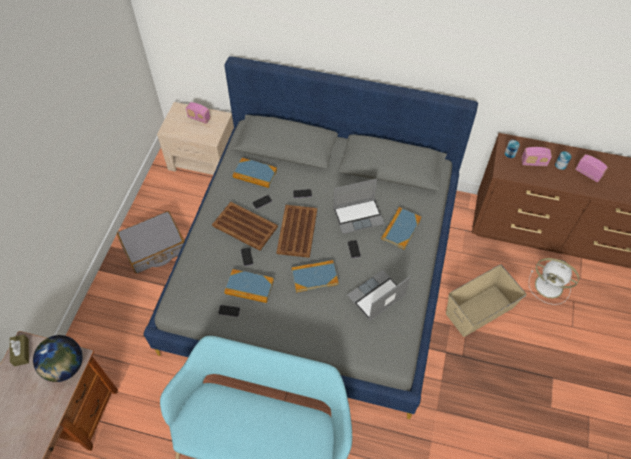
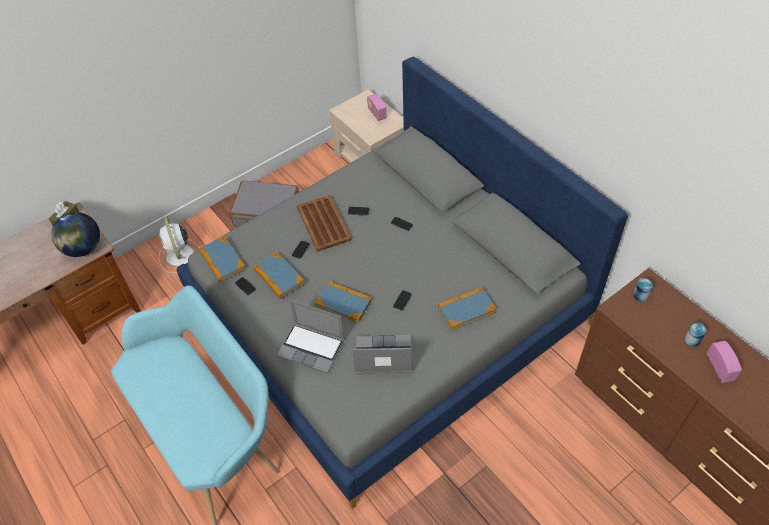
camera: 40 degrees right, 5 degrees down
book [233,158,277,188] -> book moved to [199,236,246,282]
brown tray [276,205,317,258] -> none
laptop [333,179,385,234] -> laptop moved to [277,300,345,374]
beige storage box [446,264,527,337] -> none
radio [521,147,552,166] -> none
white fan [529,258,579,305] -> white fan moved to [159,216,200,273]

